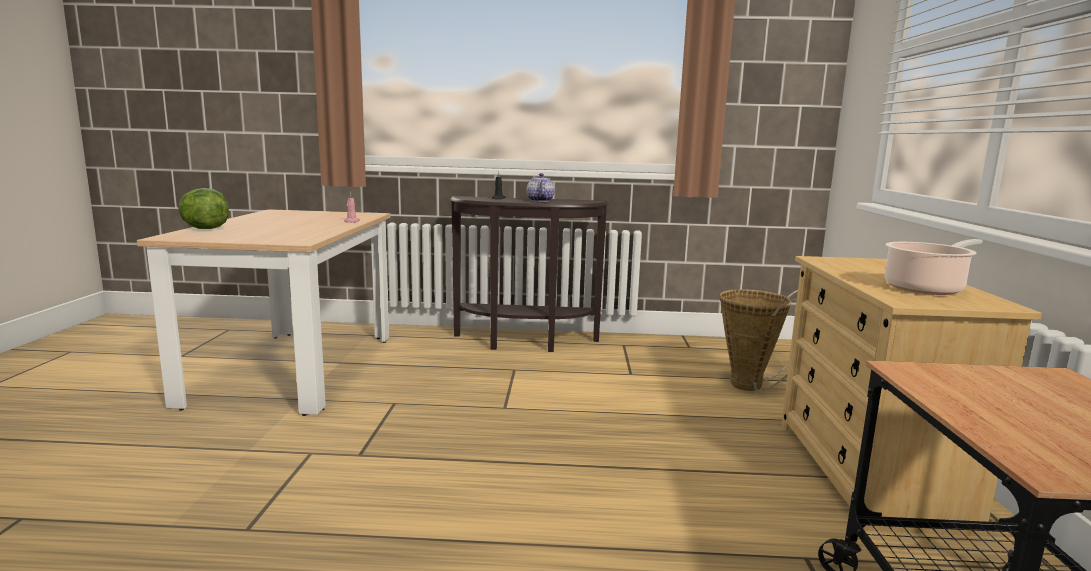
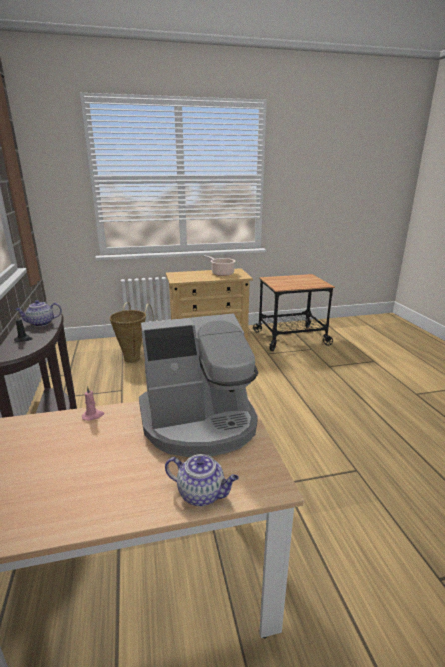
camera: 105 degrees left, 10 degrees up
lettuce [178,188,229,229] -> teapot [165,454,239,506]
none -> coffee machine [139,313,258,457]

